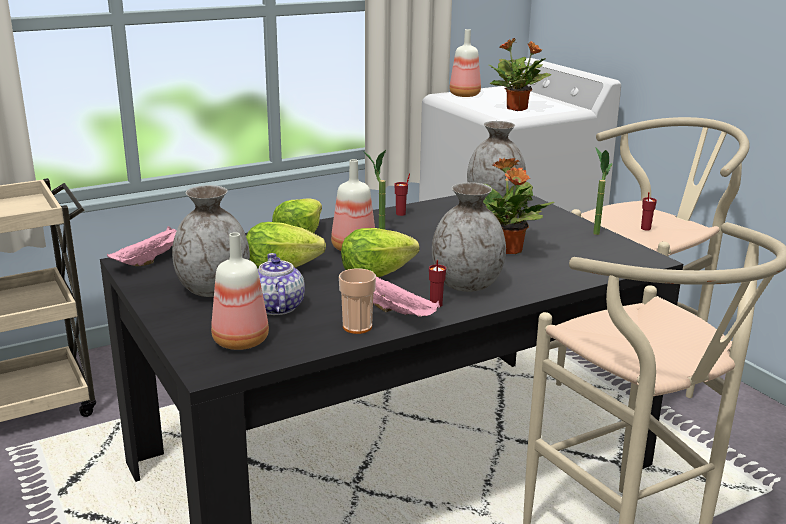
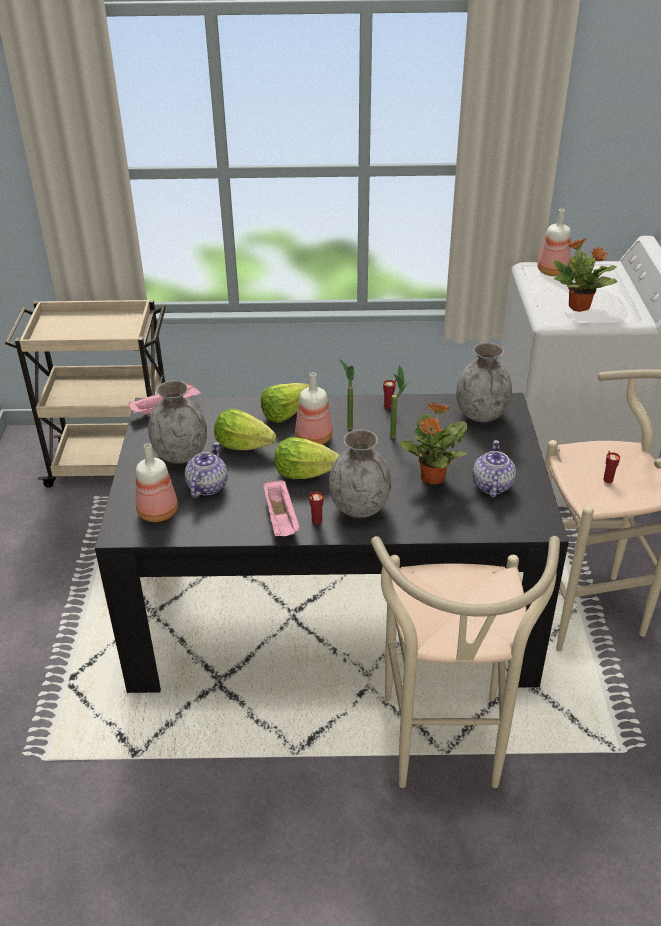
camera: 30 degrees right, 15 degrees up
cup [339,268,376,334] -> none
potted plant [593,147,612,235] -> potted plant moved to [390,364,410,438]
none -> teapot [472,440,516,497]

